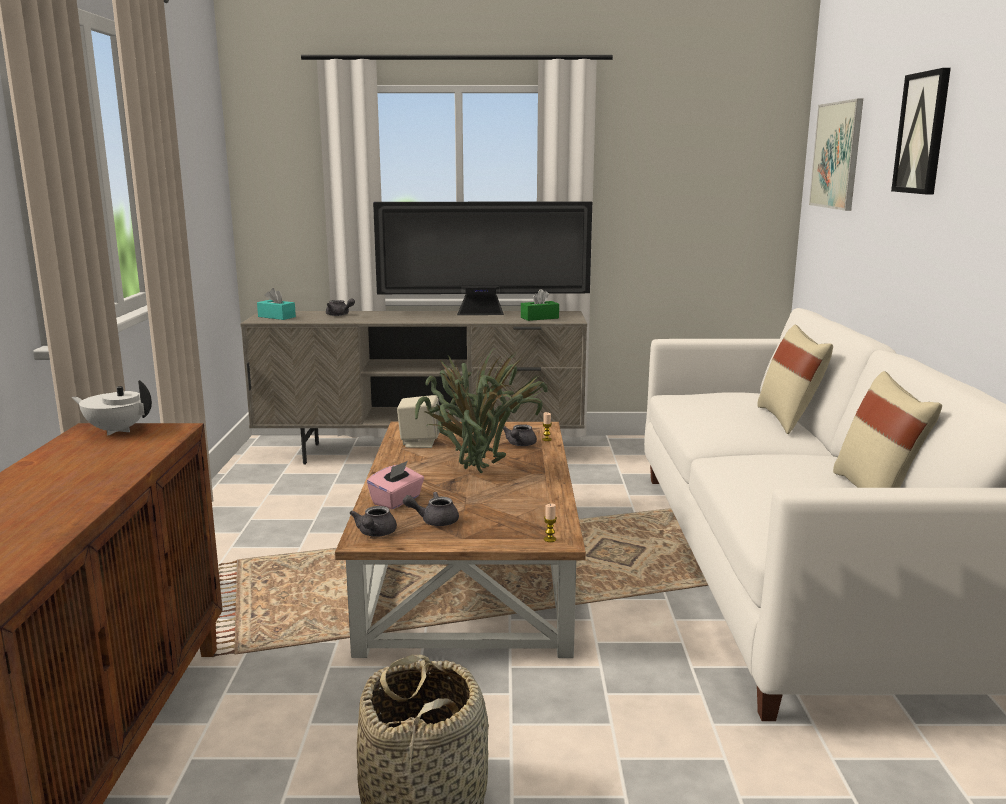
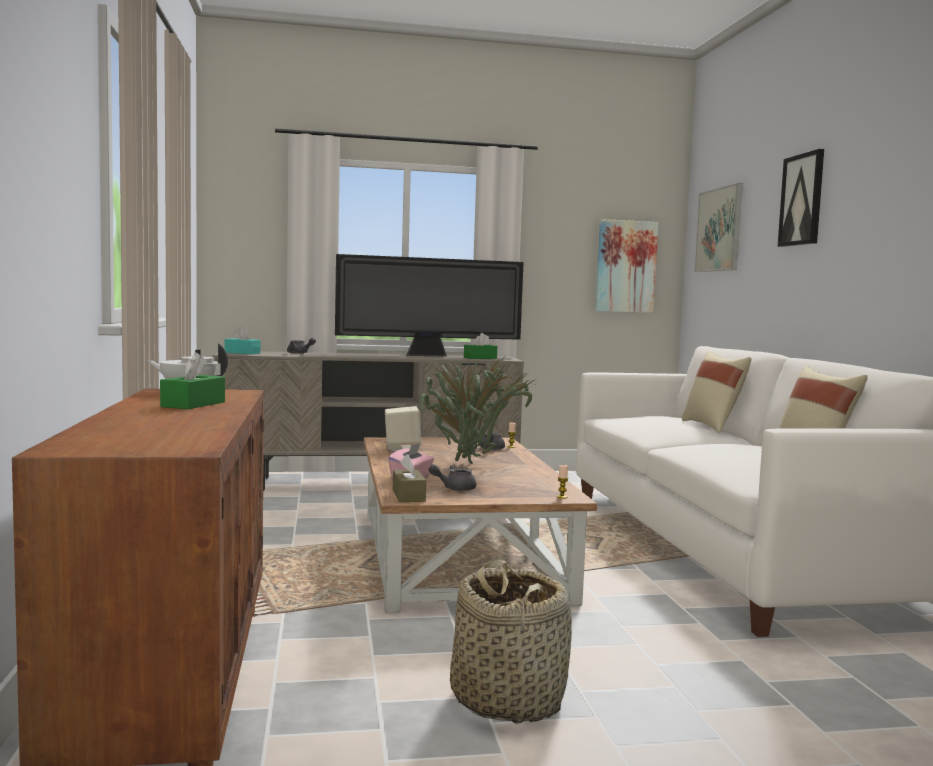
camera: 10 degrees left, 10 degrees down
grey teapot [350,506,397,537] -> brown tissue box [393,454,426,502]
none -> green tissue box [160,352,225,409]
none -> picture [595,219,659,313]

